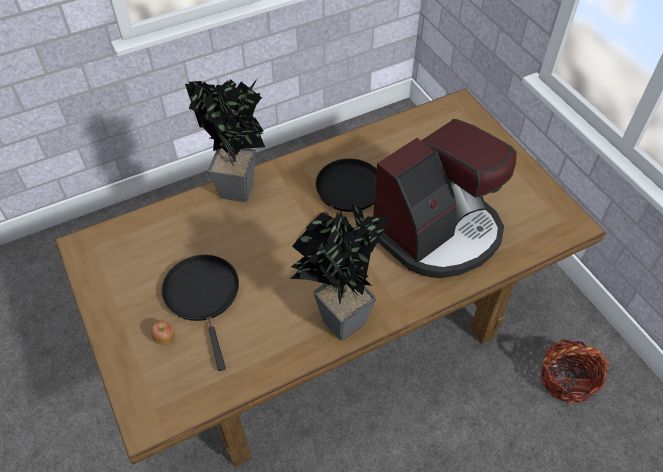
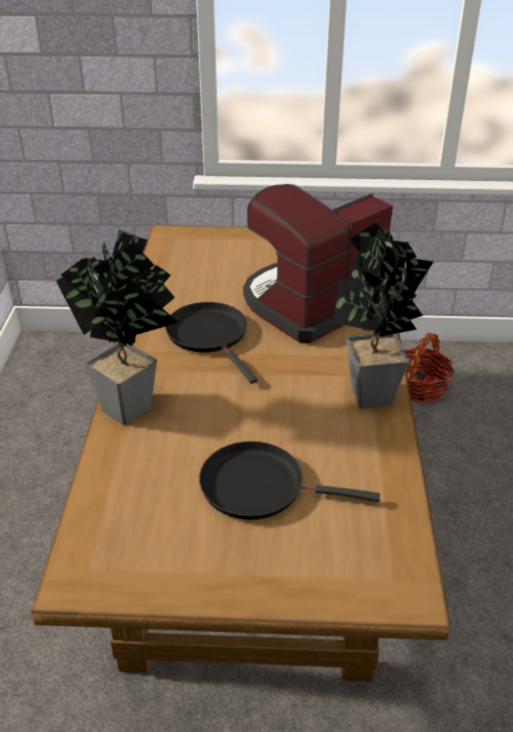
camera: 60 degrees left, 15 degrees down
apple [151,320,175,345] -> none
coffee machine [372,119,516,278] -> coffee machine turned 120 degrees counterclockwise [243,184,393,343]

